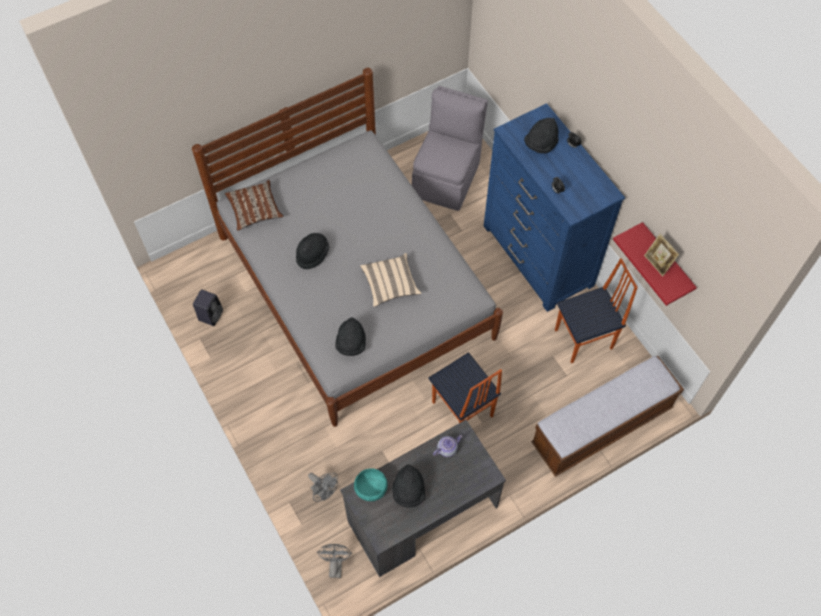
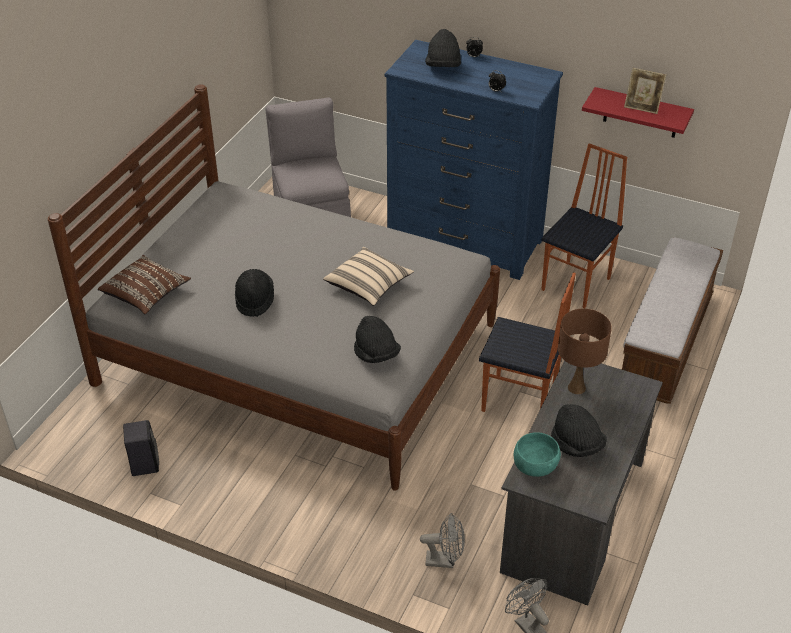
camera: 35 degrees left, 20 degrees down
teapot [433,435,462,457] -> brown table lamp [558,309,612,394]

